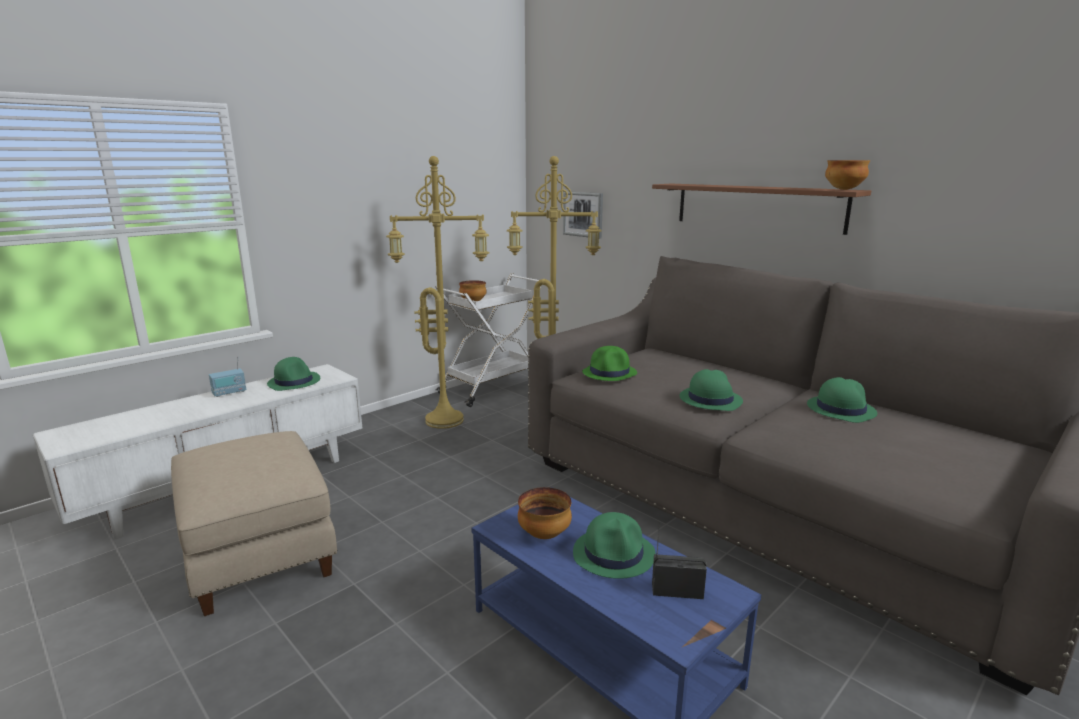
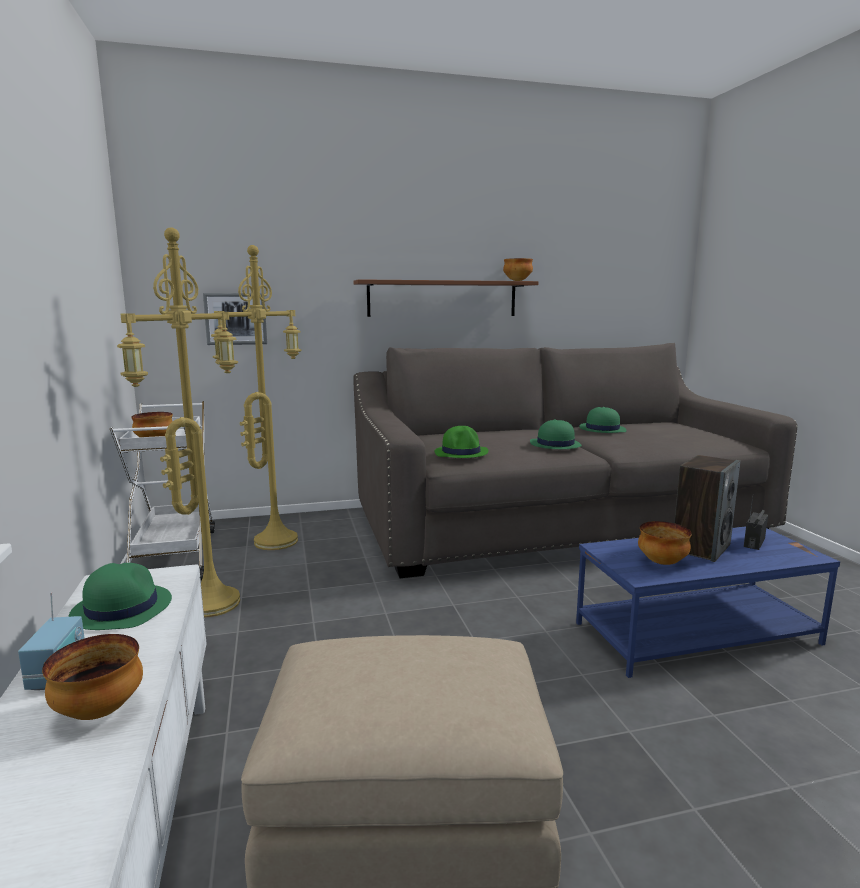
camera: 60 degrees left, 5 degrees down
green hat [573,512,656,579] -> speaker [674,455,740,562]
none -> bowl [42,634,143,720]

